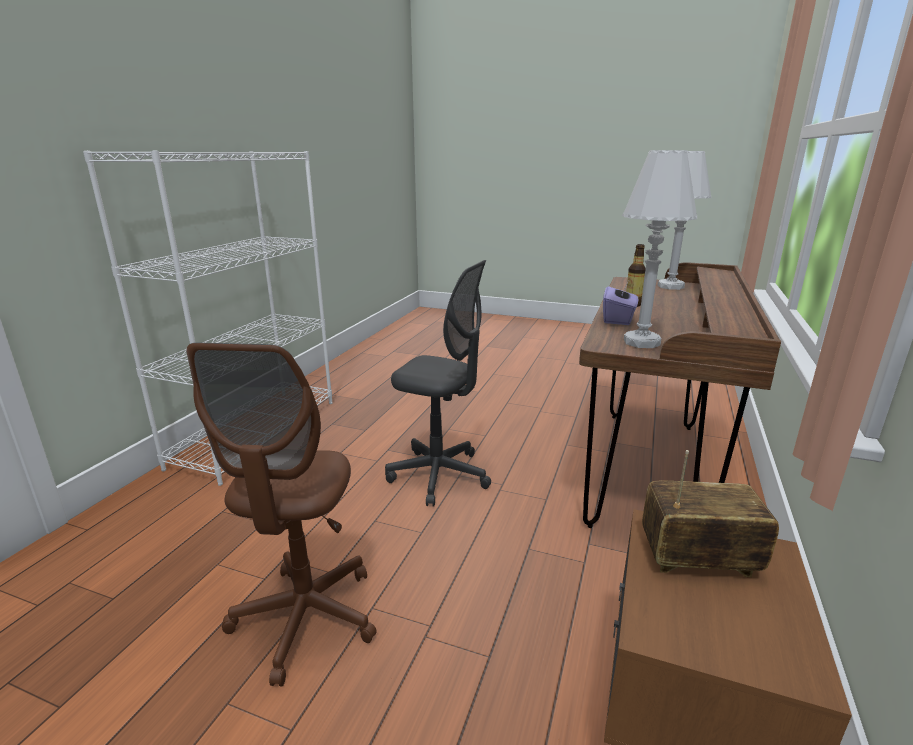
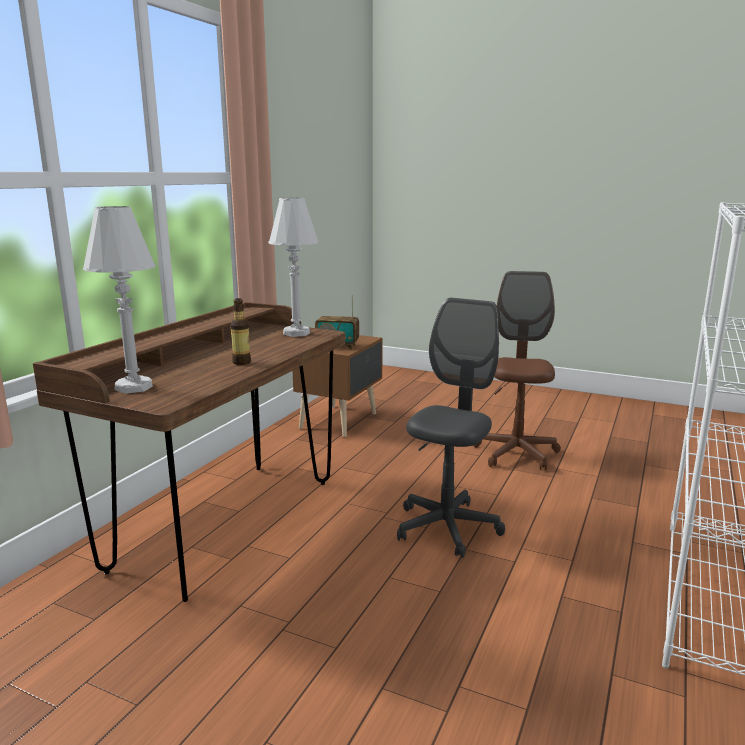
camera: 175 degrees left, 5 degrees down
grey office chair [385,260,491,507] -> grey office chair turned 90 degrees clockwise [397,298,505,558]
purple tissue box [603,281,638,325] -> none

